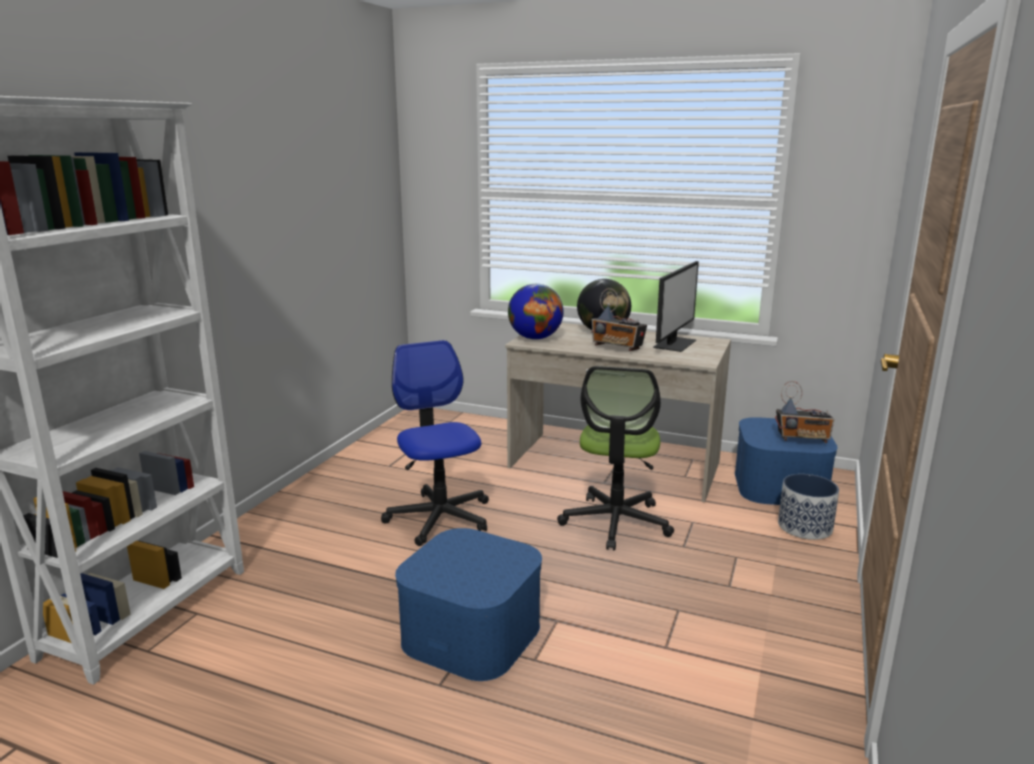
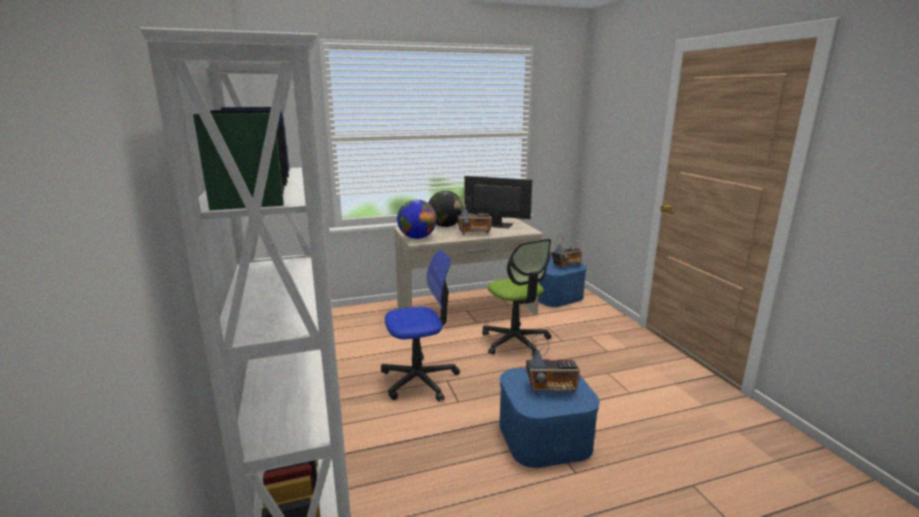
camera: 40 degrees left, 0 degrees up
office chair [381,340,489,546] -> office chair turned 135 degrees clockwise [381,250,460,402]
monitor [653,261,699,352] -> monitor turned 60 degrees counterclockwise [465,176,533,229]
planter [778,474,839,540] -> none
none -> radio [525,335,580,394]

